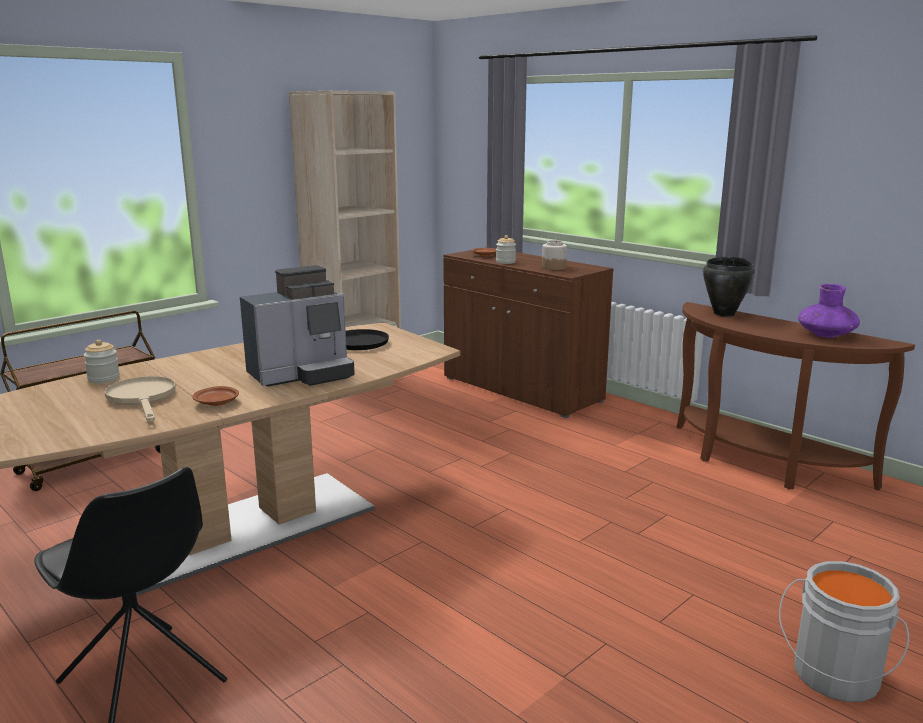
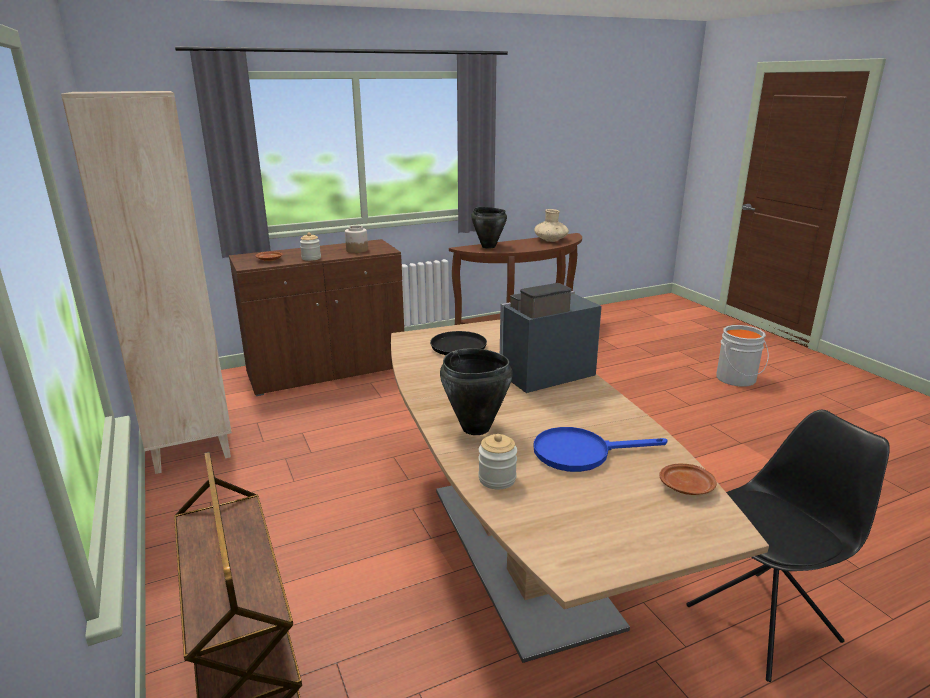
camera: 70 degrees left, 5 degrees up
beige frying pan [105,376,176,422] -> blue frying pan [533,427,667,472]
brown plate [192,386,239,406] -> brown plate moved to [659,464,717,495]
coffee machine [240,265,355,387] -> coffee machine turned 105 degrees counterclockwise [499,283,602,393]
purple vase [798,284,860,338] -> beige vase [534,209,569,242]
none -> black cooking pot [440,348,513,435]

